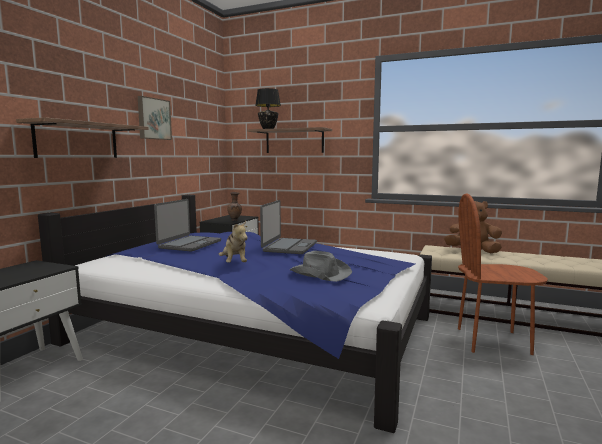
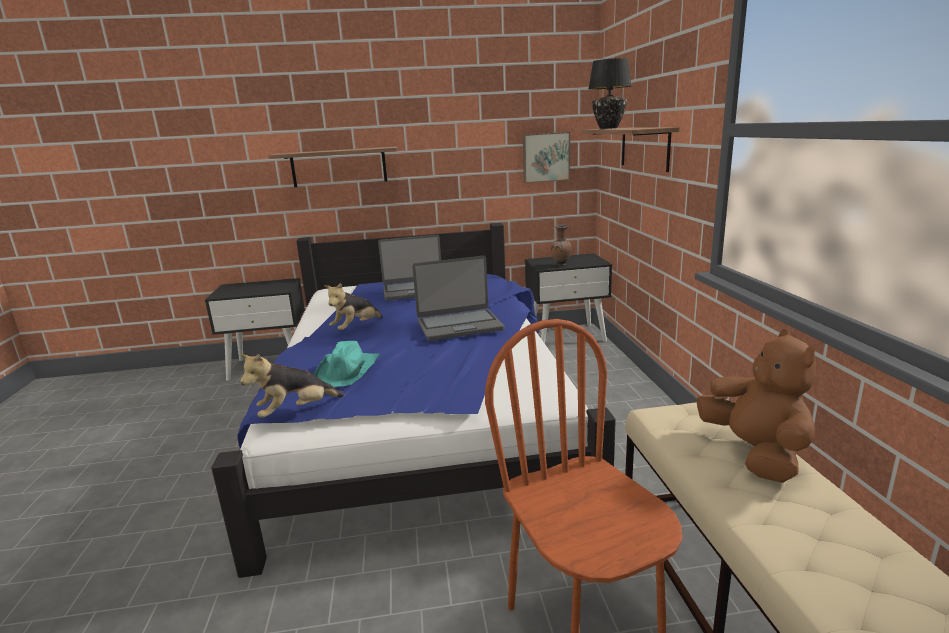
camera: 60 degrees right, 10 degrees up
picture [138,96,172,140] -> picture moved to [523,132,570,183]
grey hat [290,251,352,282] -> turquoise hat [314,341,380,387]
none -> plush toy [239,354,345,418]

